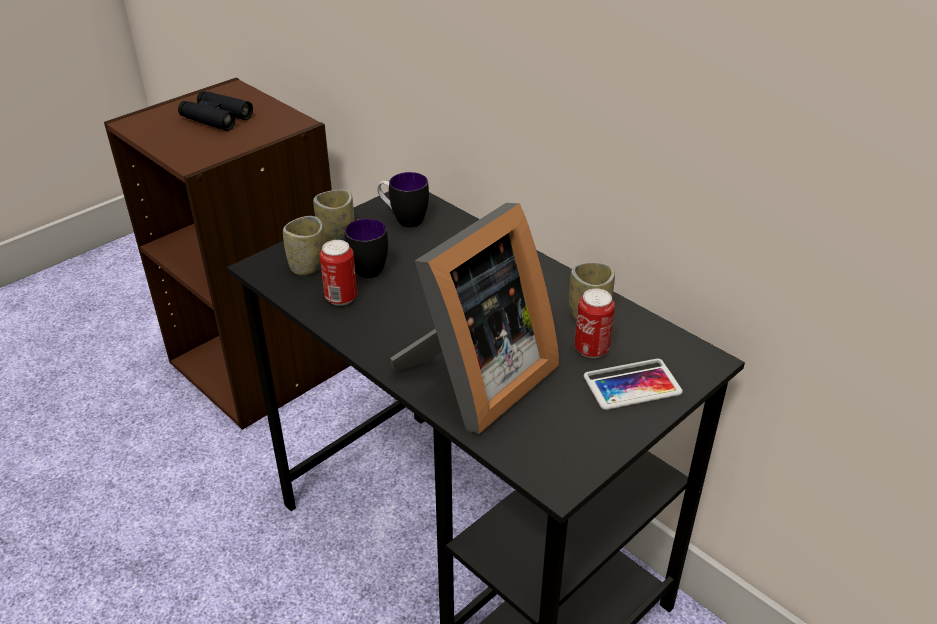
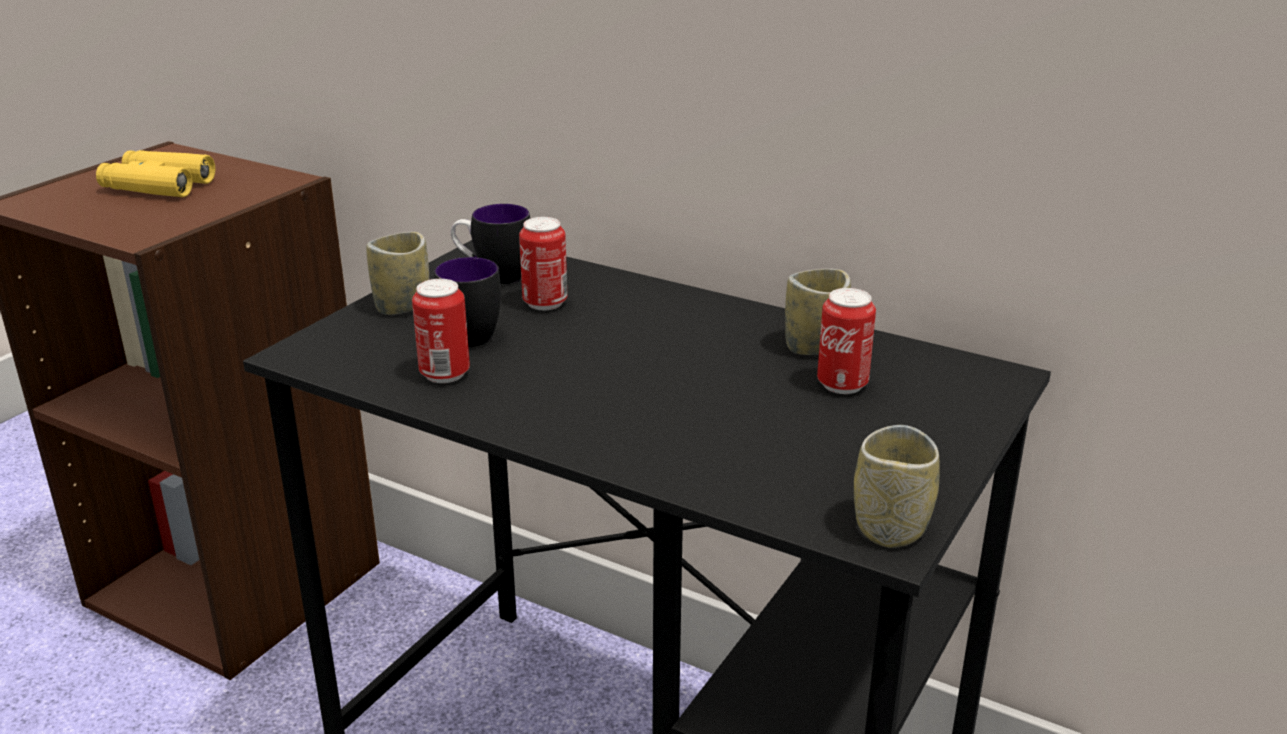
camera: 15 degrees left, 10 degrees down
black binoculars [178,91,253,131] -> yellow binoculars [96,150,215,197]
cup [283,216,326,276] -> cup moved to [854,425,939,548]
picture frame [390,203,559,434] -> none
phone [584,359,683,410] -> none
none -> can [519,217,567,310]

